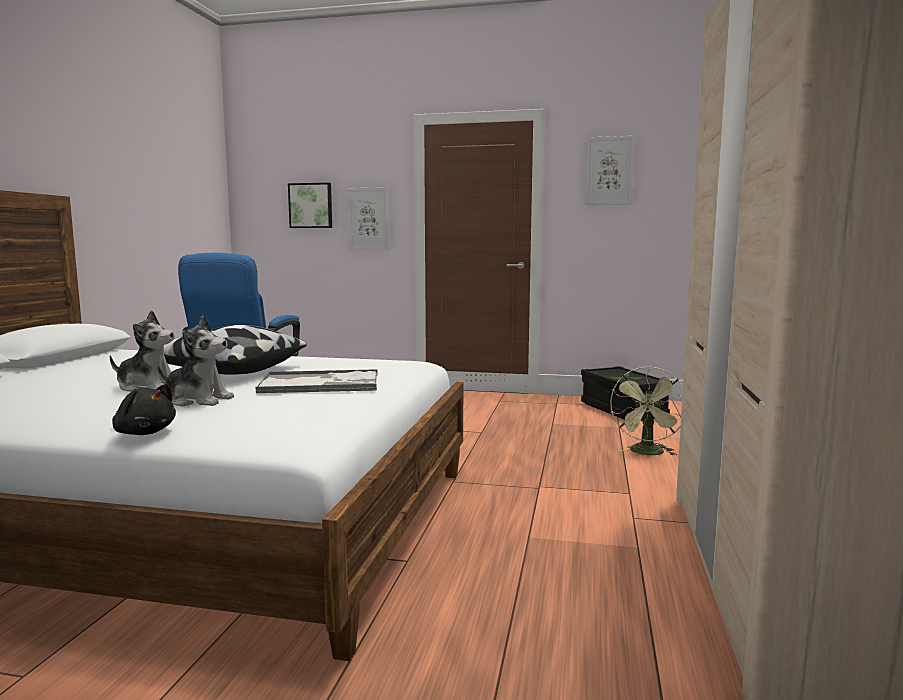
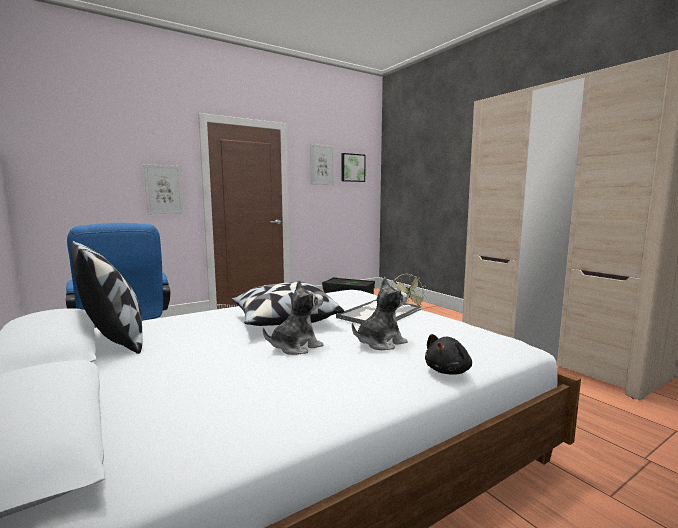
camera: 45 degrees left, 0 degrees up
black plush toy [112,384,176,435] -> black plush toy turned 150 degrees clockwise [425,334,472,375]
picture [288,183,332,228] -> picture moved to [341,153,366,182]
none -> pillow [71,241,143,354]

